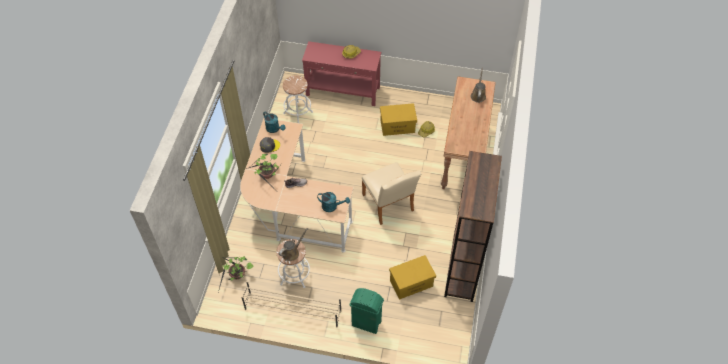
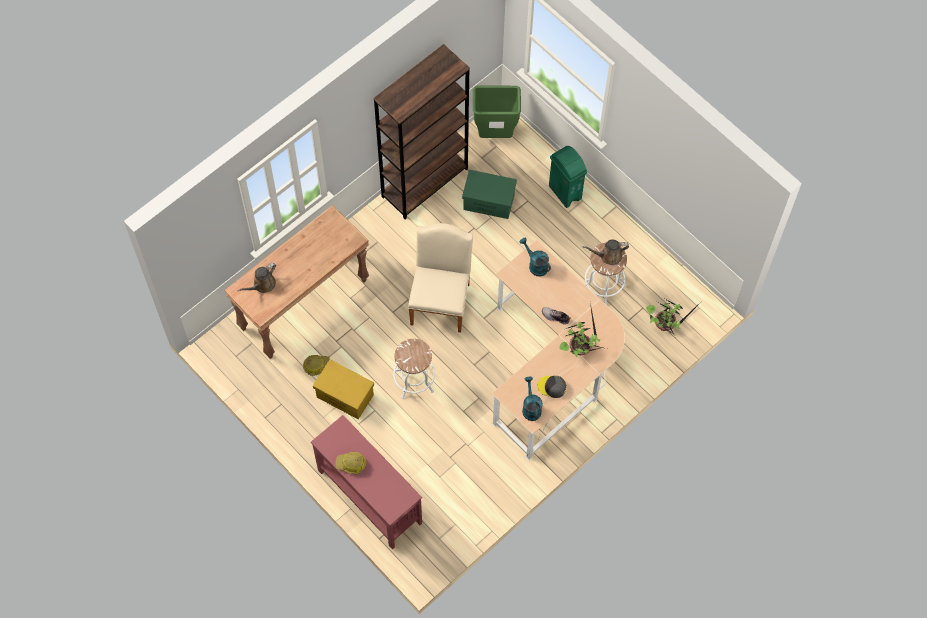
camera: 145 degrees left, 10 degrees up
beige shoe rack [241,281,342,327] -> none
white stool [283,75,313,123] -> white stool moved to [393,339,435,399]
yellow storage box [389,255,436,300] -> green storage box [462,170,517,219]
none -> green trash can [473,85,521,138]

